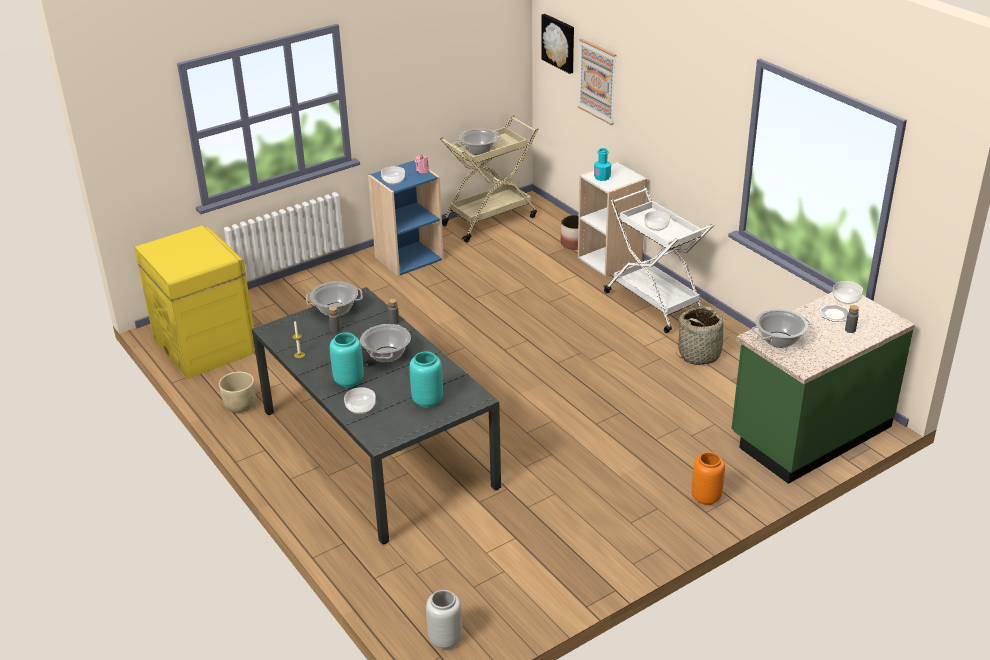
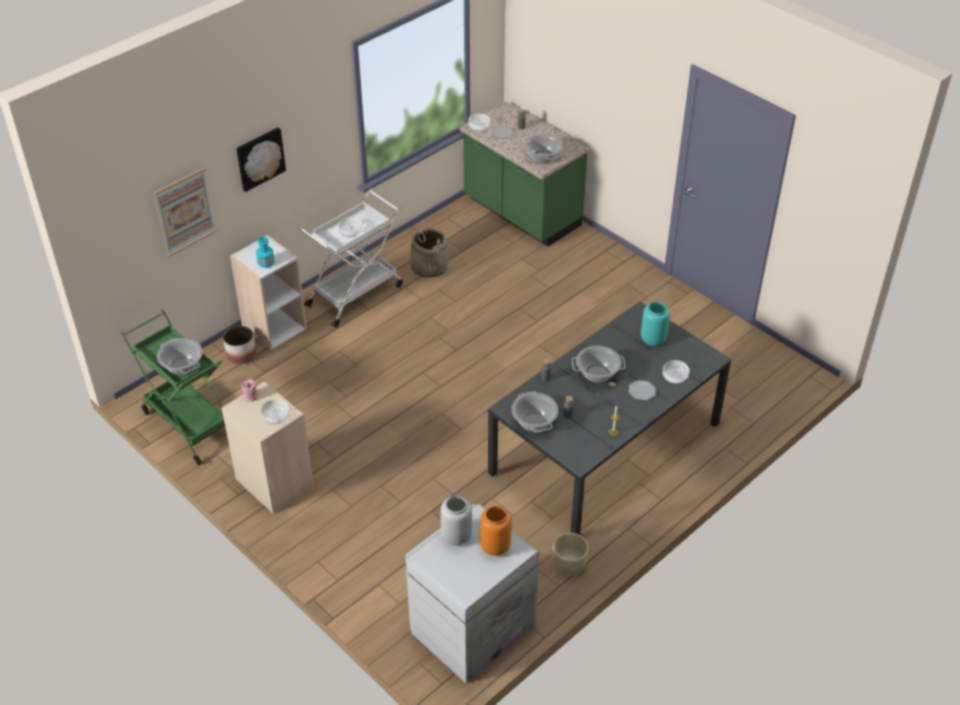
camera: 100 degrees left, 10 degrees up
yellow washing machine [134,226,255,379] -> white washing machine [405,504,539,684]
turquoise vase [330,333,364,388] -> plate [629,380,656,400]
blue bookcase [368,160,444,276] -> beige bookcase [222,381,314,514]
grey vase [426,590,463,649] -> grey vase moved to [441,496,472,545]
beige cart [440,115,539,243] -> green cart [121,309,225,465]
picture [541,14,574,74] -> picture moved to [236,128,286,192]
orange vase [691,452,725,505] -> orange vase moved to [480,506,512,556]

